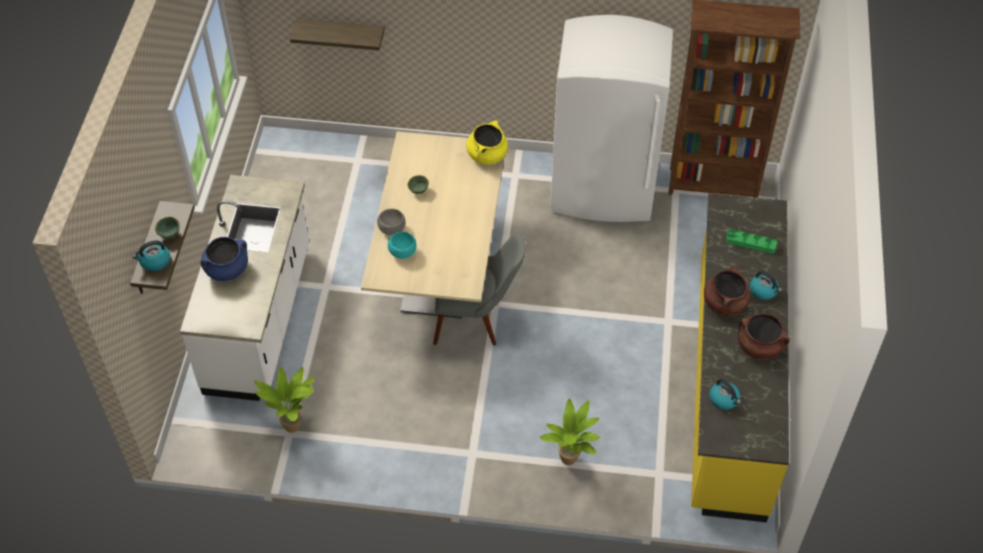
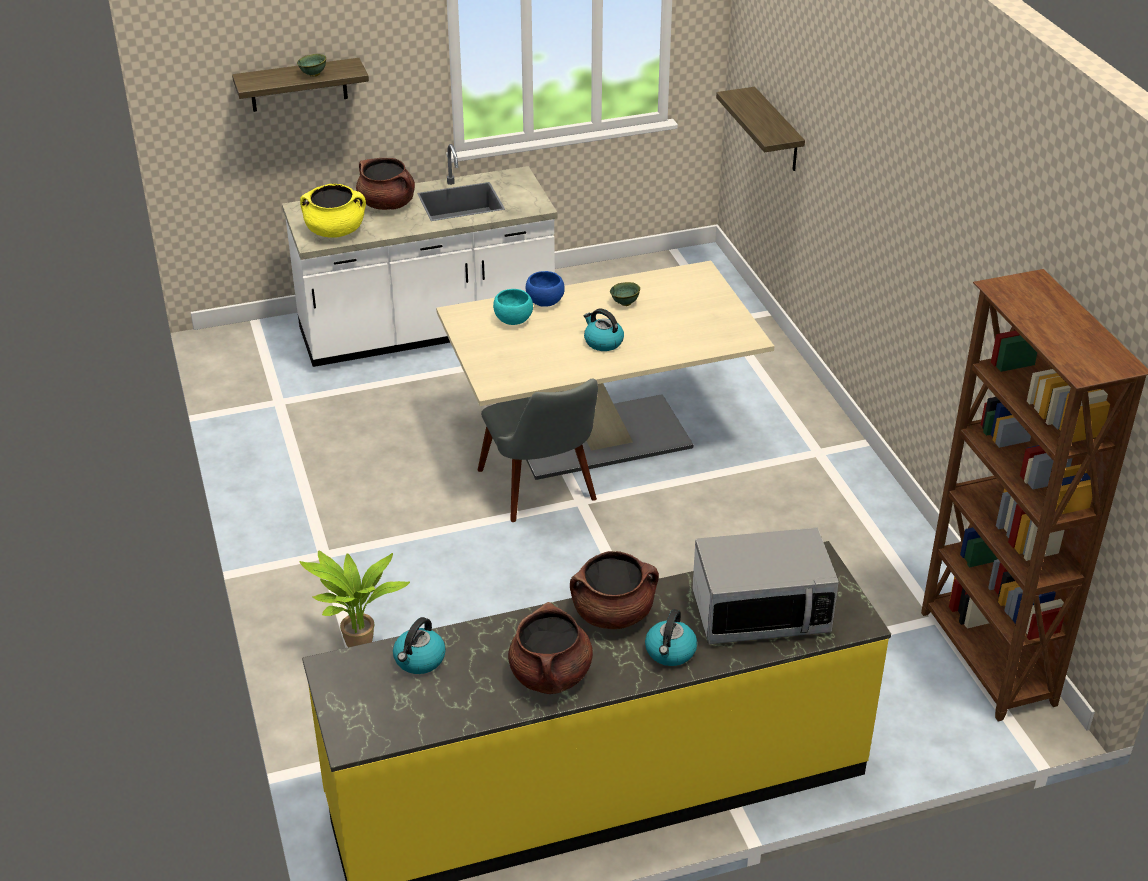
camera: 65 degrees right, 15 degrees down
kettle [132,241,170,271] -> kettle moved to [584,308,624,351]
blue cooking pot [200,237,248,281] -> brown cooking pot [356,158,415,210]
potted plant [254,367,314,433] -> none
grey bowl [377,209,405,235] -> blue bowl [526,271,565,307]
yellow cooking pot [466,120,508,165] -> yellow cooking pot moved to [300,184,366,238]
white fridge [550,15,673,222] -> none
green tray [726,229,777,254] -> microwave [692,528,839,644]

